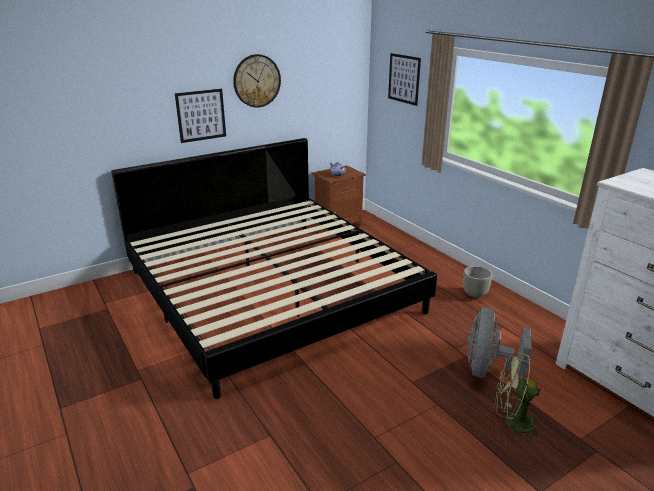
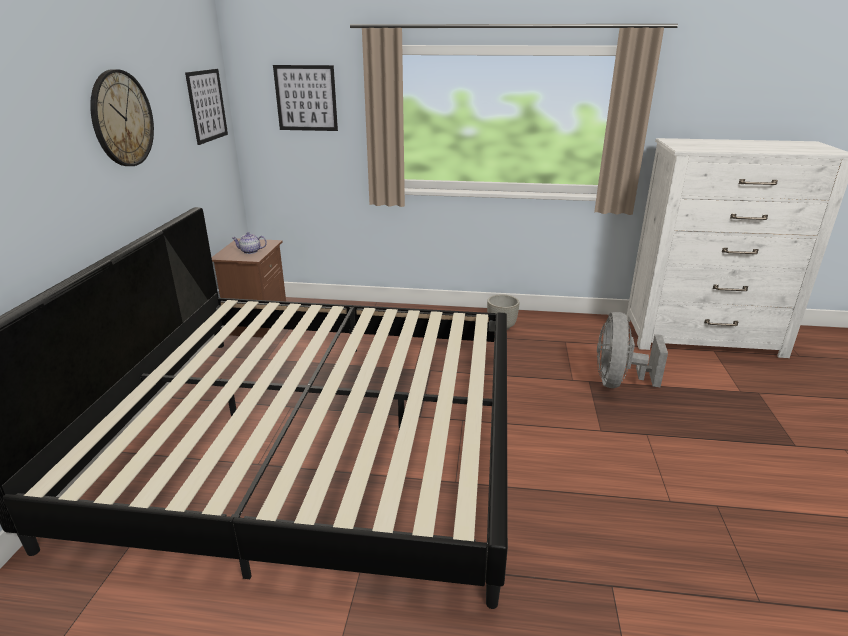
camera: 50 degrees left, 0 degrees up
picture [175,89,226,143] -> picture moved to [185,69,228,145]
grey fan [467,307,532,378] -> grey fan turned 45 degrees clockwise [597,312,668,388]
green fan [495,352,545,441] -> none

